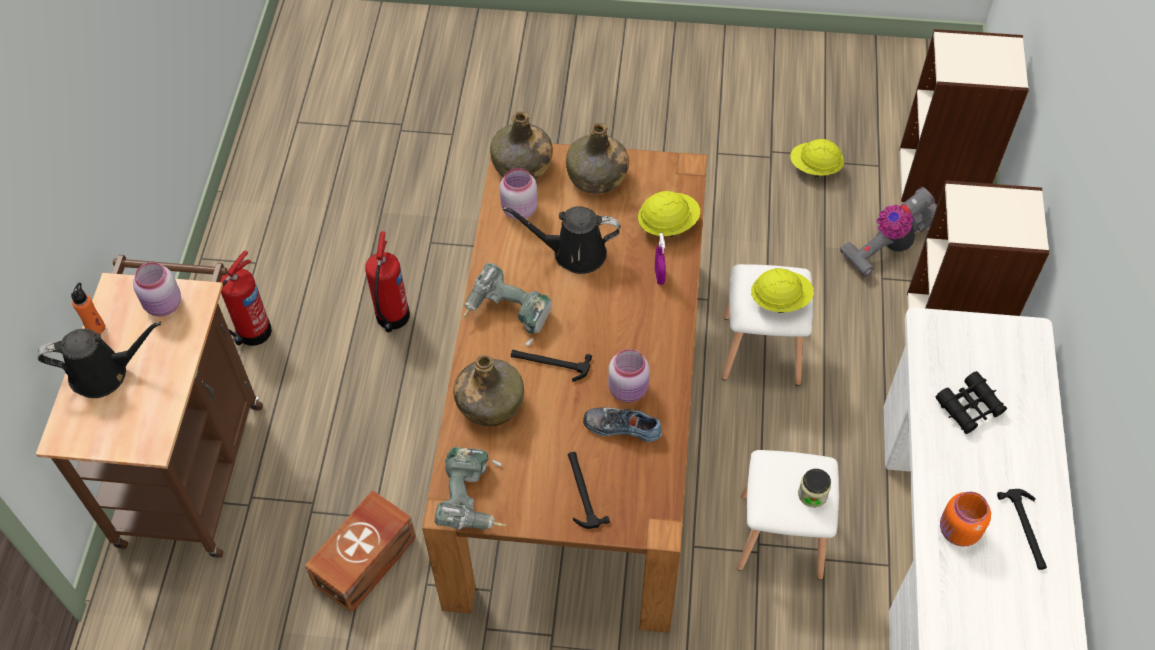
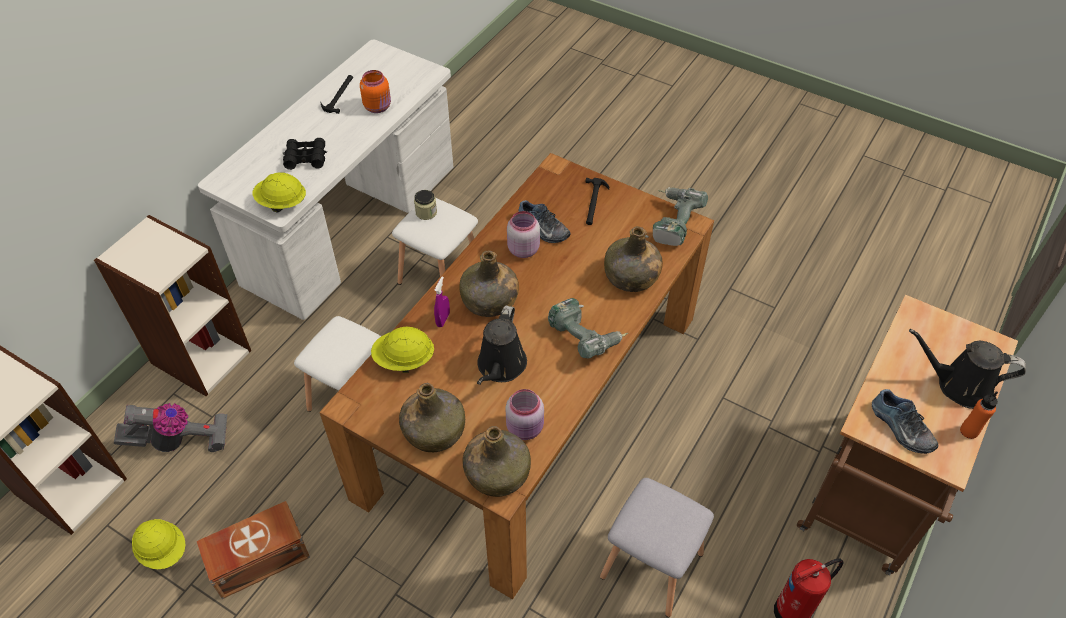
camera: 155 degrees left, 5 degrees down
pink jar [133,262,181,316] -> shoe [872,389,939,454]
brown storage box [305,490,416,614] -> brown storage box moved to [196,501,310,599]
fire extinguisher [365,231,410,333] -> grey stool [600,478,714,617]
black watering can [503,206,621,274] -> black watering can turned 75 degrees clockwise [477,305,527,385]
hammer [511,350,592,382] -> none
yellow hard hat [751,268,814,313] -> yellow hard hat moved to [252,172,306,213]
none -> green bottle [460,250,519,317]

